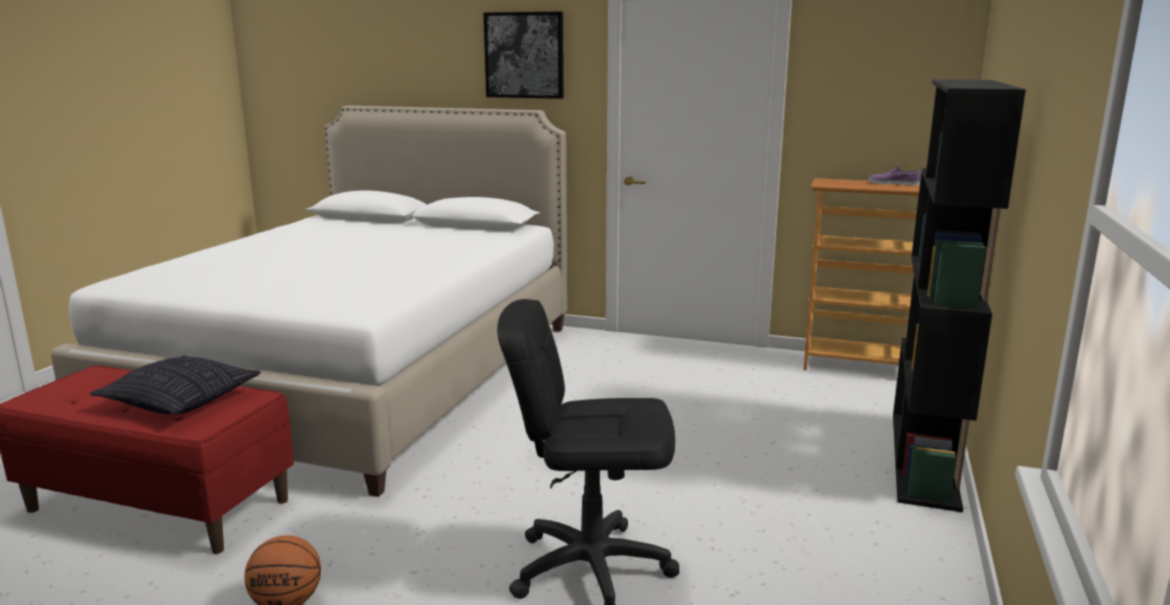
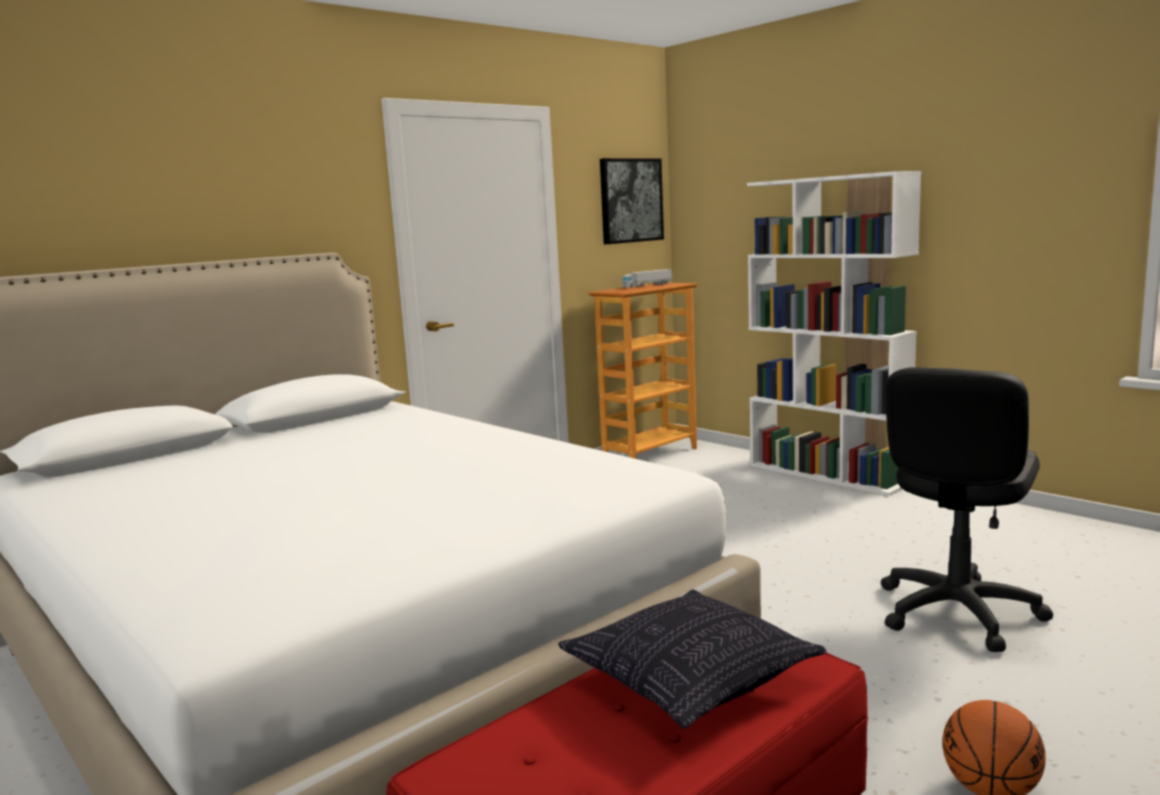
camera: 60 degrees left, 5 degrees down
picture [483,12,564,99] -> picture moved to [600,158,664,244]
purple shoe [868,166,921,186] -> toy truck [622,269,672,288]
black bookcase [893,79,1026,512] -> white bookcase [747,171,921,496]

